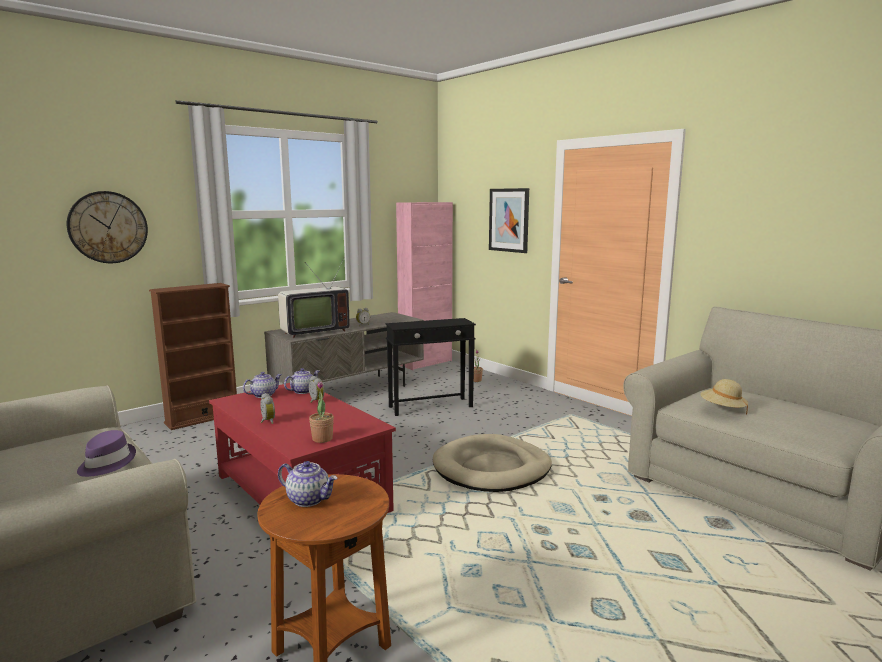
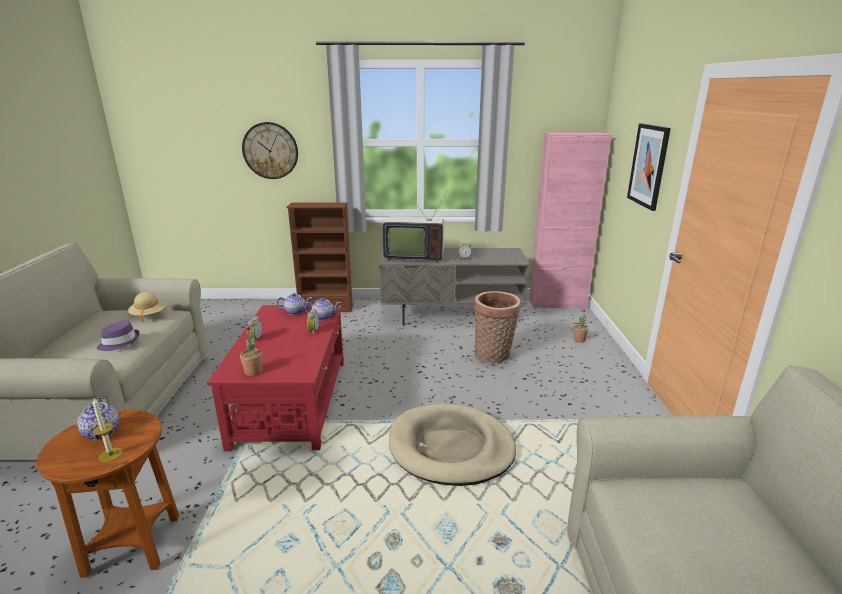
camera: 40 degrees right, 10 degrees up
black side table [385,318,476,416] -> basket [474,291,521,363]
beige hat [700,379,748,415] -> beige hat moved to [128,292,167,323]
none -> candle [92,399,123,462]

